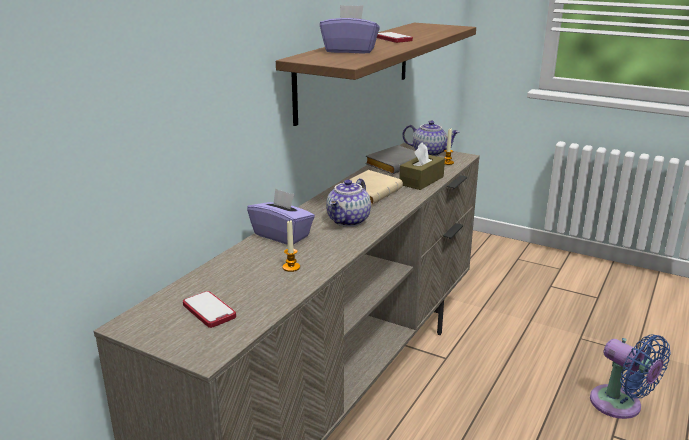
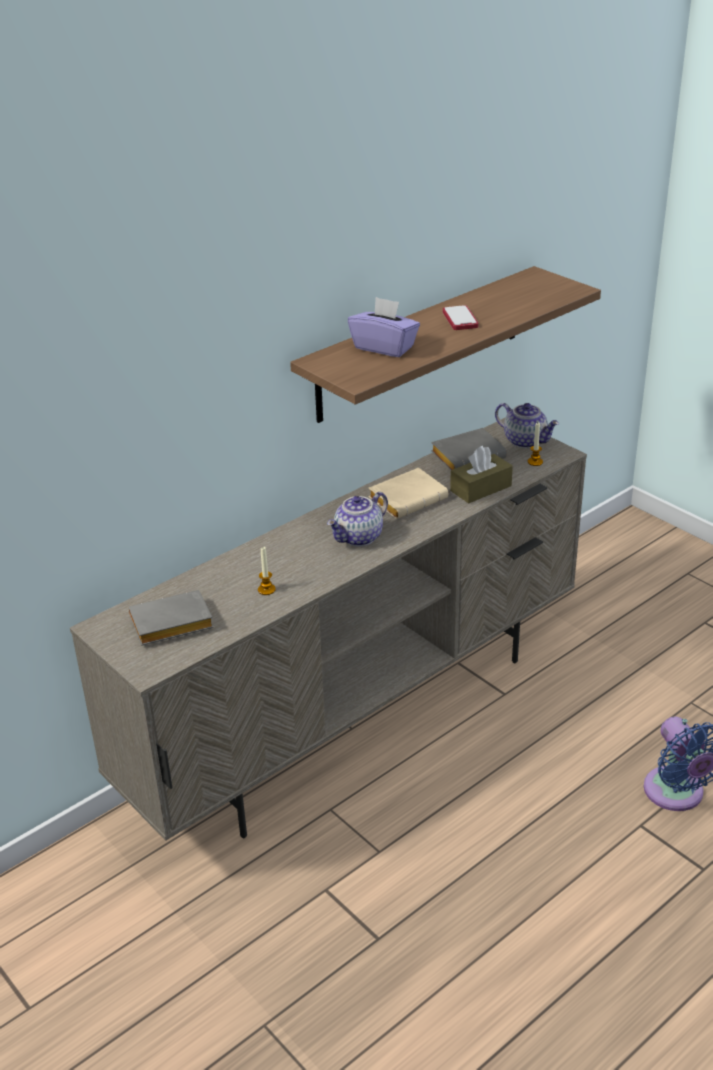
camera: 20 degrees right, 10 degrees up
phone [183,291,236,328] -> grey book [129,590,214,646]
purple tissue box [247,188,315,245] -> none

